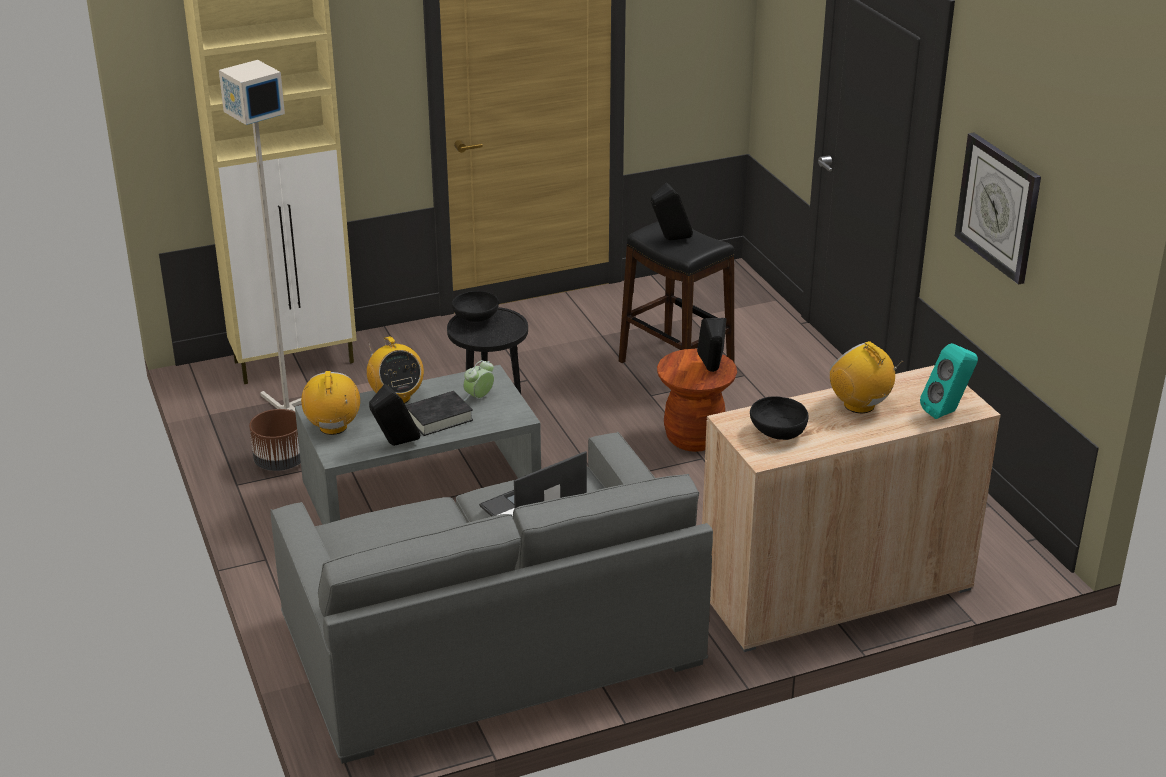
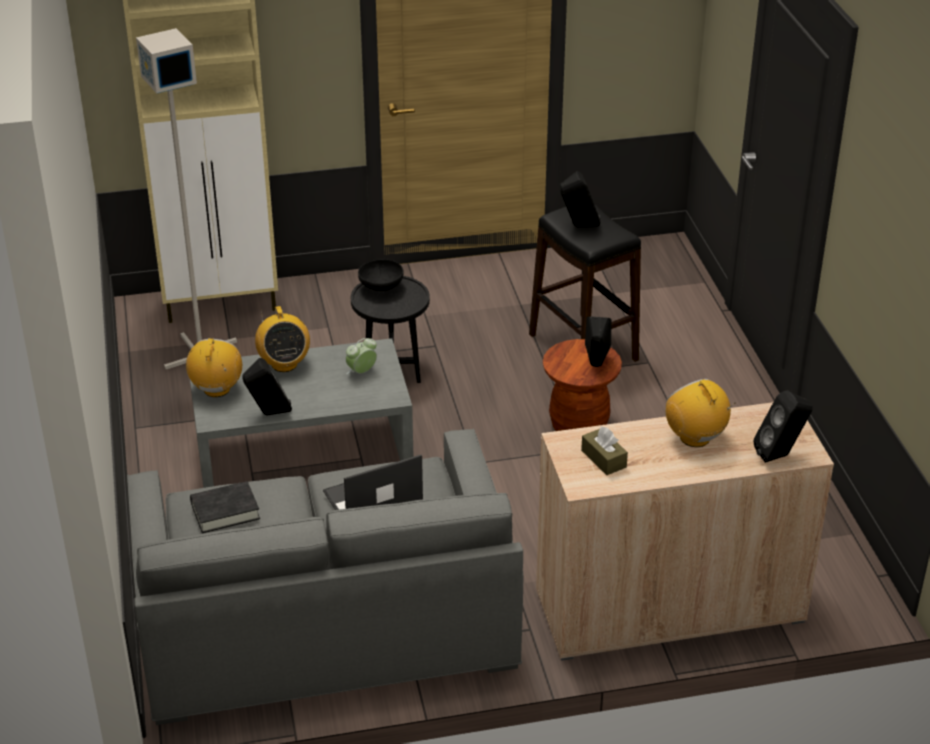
camera: 10 degrees right, 5 degrees up
brown planter [249,409,301,471] -> none
black book [405,391,473,436] -> black book moved to [190,481,260,533]
black bowl [750,396,808,440] -> brown tissue box [581,426,628,475]
turquoise speaker [920,343,978,419] -> black speaker [753,390,813,463]
wall clock [955,133,1041,285] -> none

